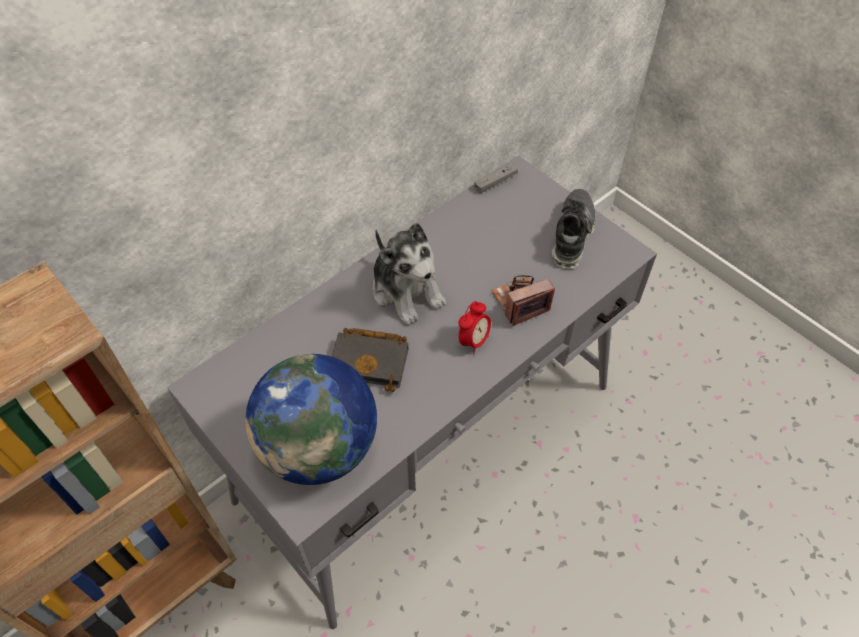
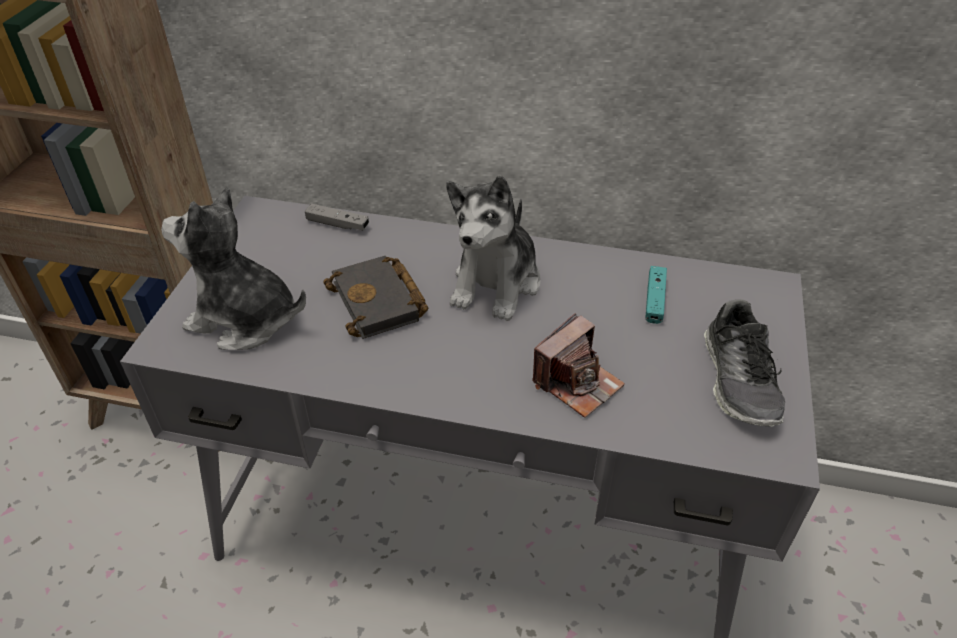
camera: 55 degrees right, 10 degrees down
globe [246,354,377,485] -> plush toy [161,187,306,350]
alarm clock [458,301,491,354] -> none
grey game controller [474,163,518,193] -> grey game controller moved to [305,204,369,231]
camera [492,275,555,326] -> camera turned 105 degrees clockwise [532,313,625,418]
shoe [552,189,595,269] -> shoe turned 105 degrees clockwise [704,299,785,427]
none -> turquoise game controller [645,266,667,324]

